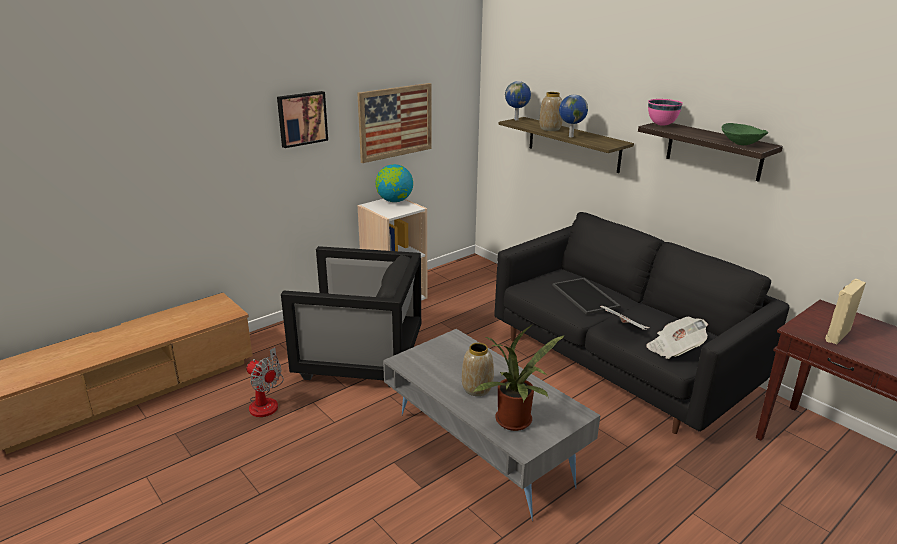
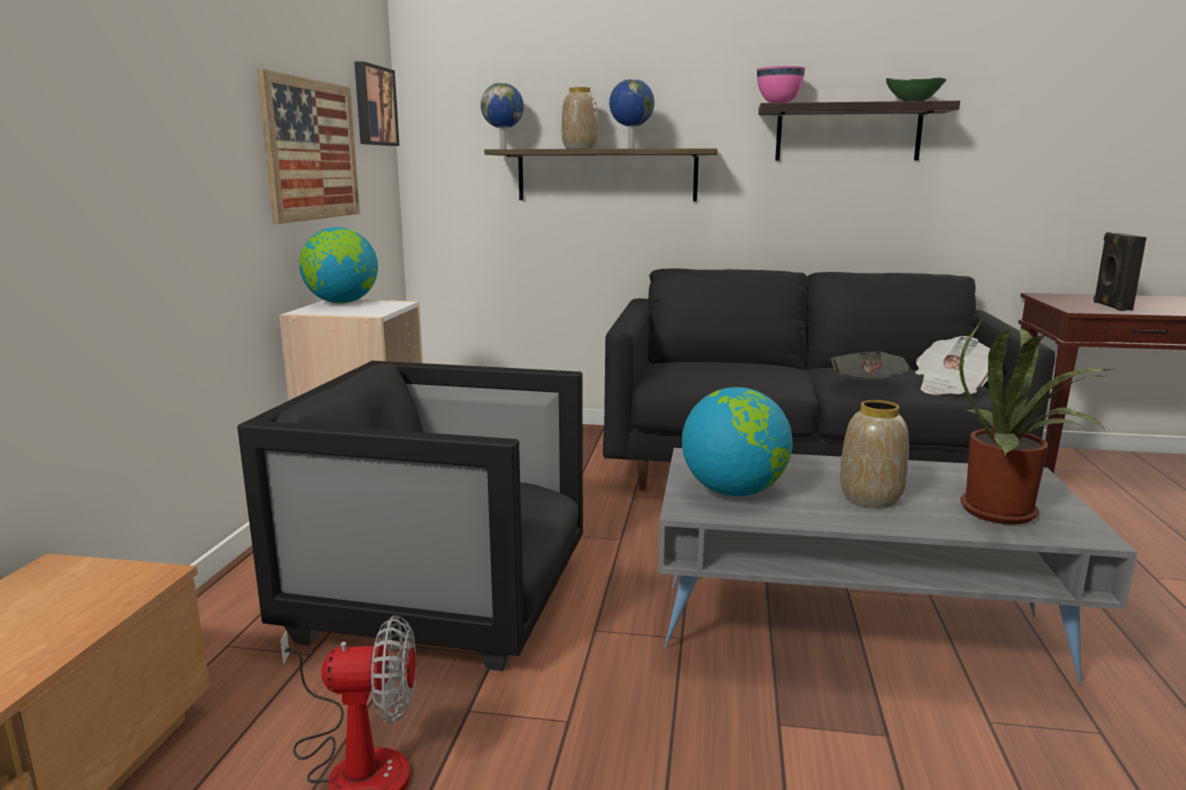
camera: 40 degrees left, 10 degrees down
picture [277,91,328,148] -> picture moved to [354,61,399,146]
black armchair [281,246,421,387] -> black armchair turned 135 degrees counterclockwise [237,361,583,671]
tray [552,278,621,315] -> none
beige speaker [825,279,866,344] -> black speaker [1093,232,1147,311]
none -> globe [682,387,792,496]

